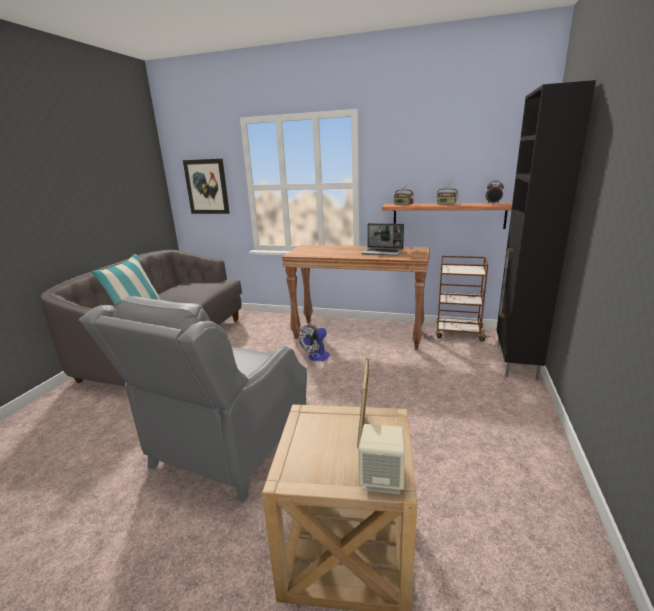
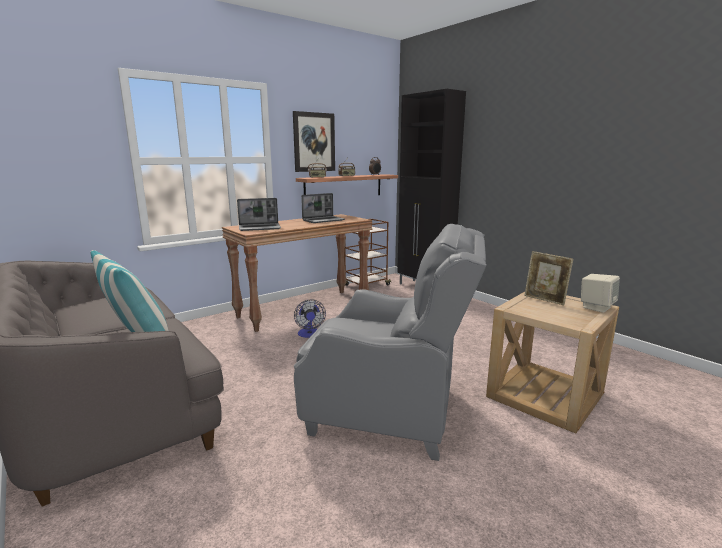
camera: 55 degrees left, 5 degrees down
grey armchair [79,296,307,503] -> grey armchair turned 45 degrees counterclockwise [294,224,486,461]
picture [183,159,229,214] -> picture moved to [293,111,335,172]
none -> laptop [237,198,281,231]

